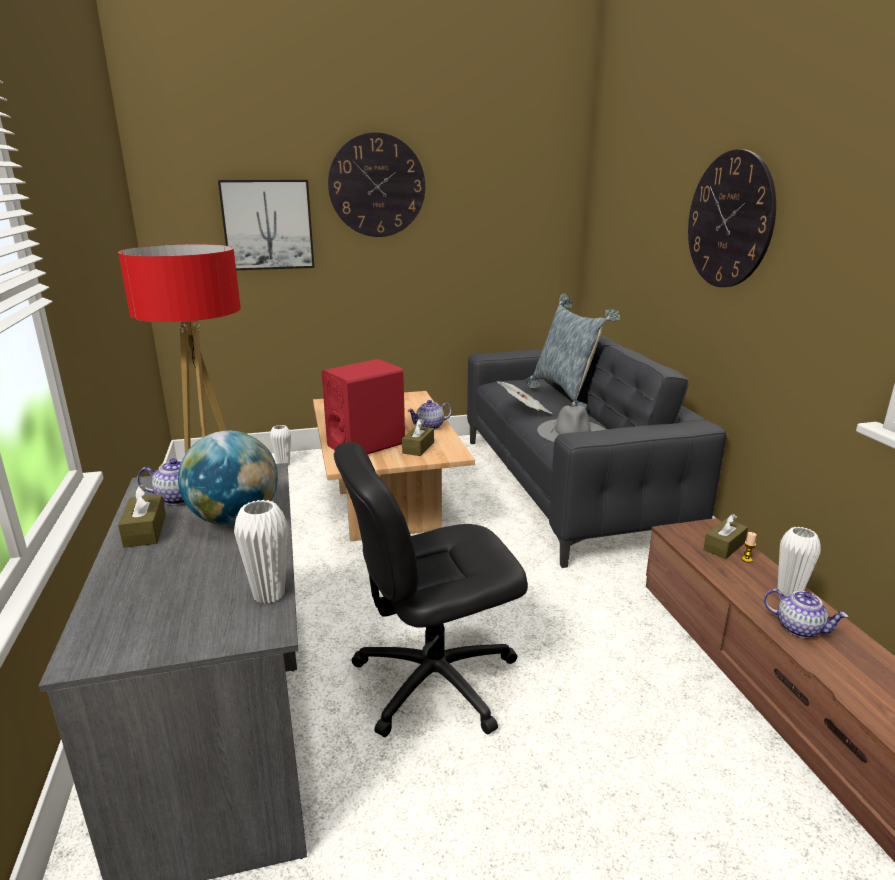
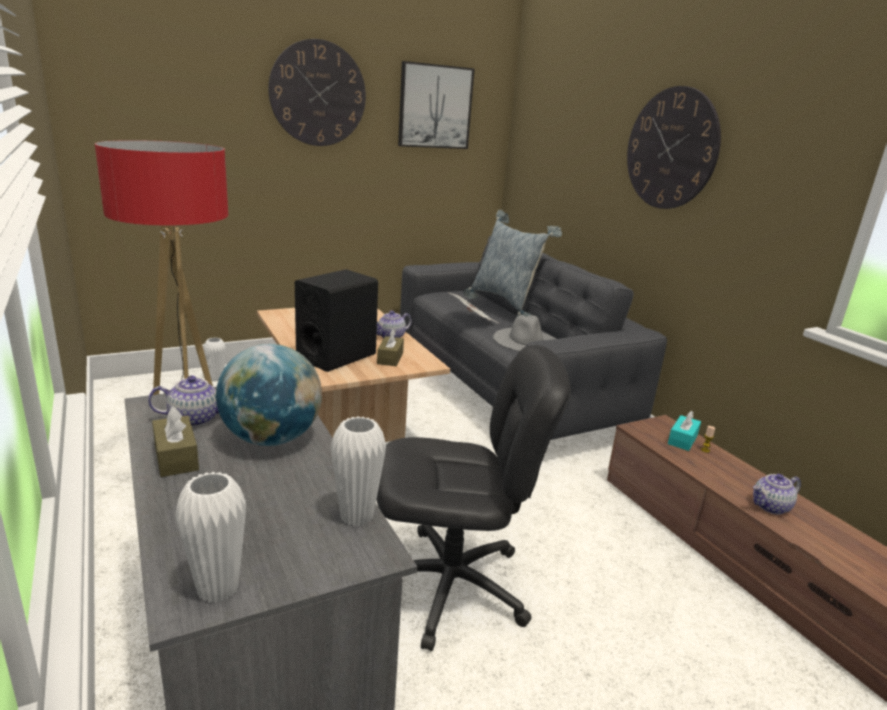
camera: 15 degrees left, 0 degrees up
picture [218,180,314,270] -> picture moved to [398,61,475,149]
red speaker [322,359,405,455] -> black speaker [295,269,378,372]
black office chair [334,442,528,737] -> black office chair turned 150 degrees counterclockwise [377,345,571,651]
brown tissue box [703,514,748,559] -> turquoise tissue box [668,411,701,451]
teapot [764,589,848,638] -> teapot turned 135 degrees clockwise [753,474,801,514]
white vase [777,527,821,596] -> white vase moved to [175,472,246,603]

